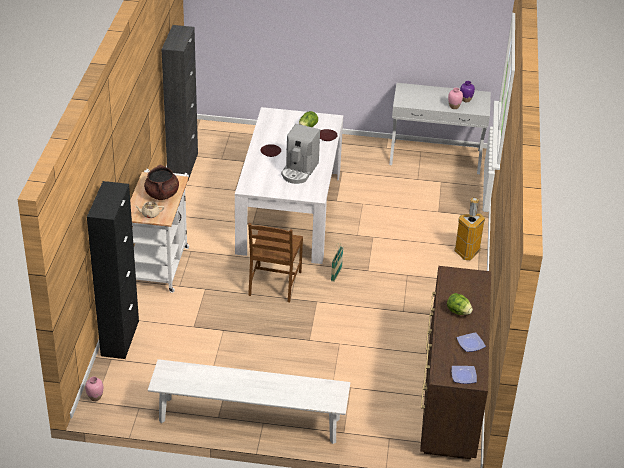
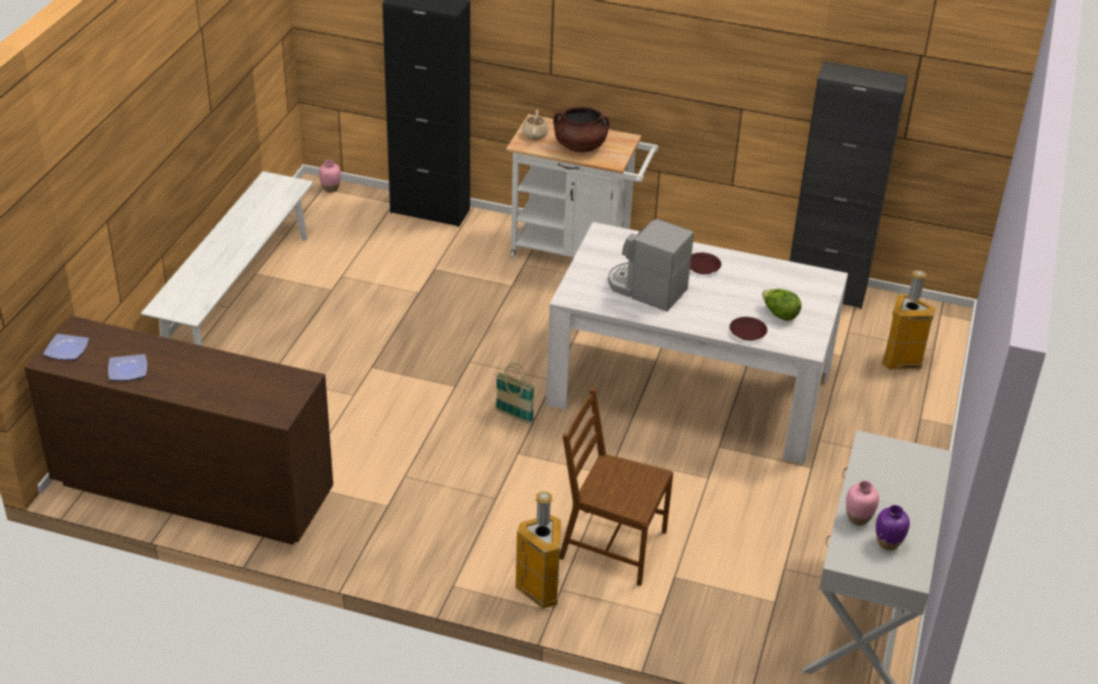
camera: 100 degrees right, 0 degrees up
brown chair [248,223,303,302] -> brown chair moved to [559,388,673,586]
lettuce [447,293,473,315] -> none
none -> trash can [882,270,936,369]

